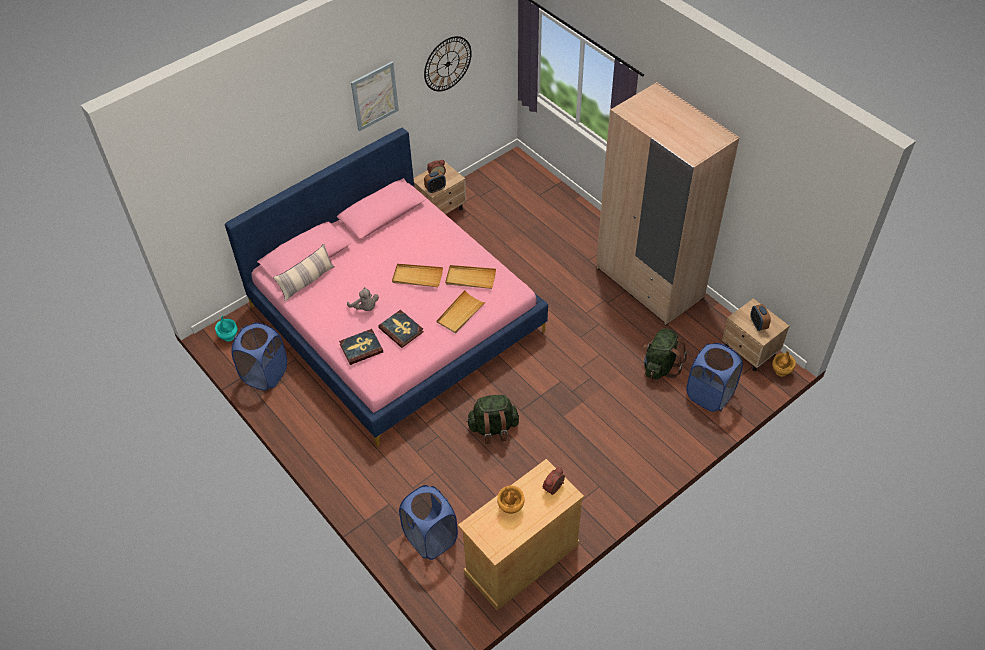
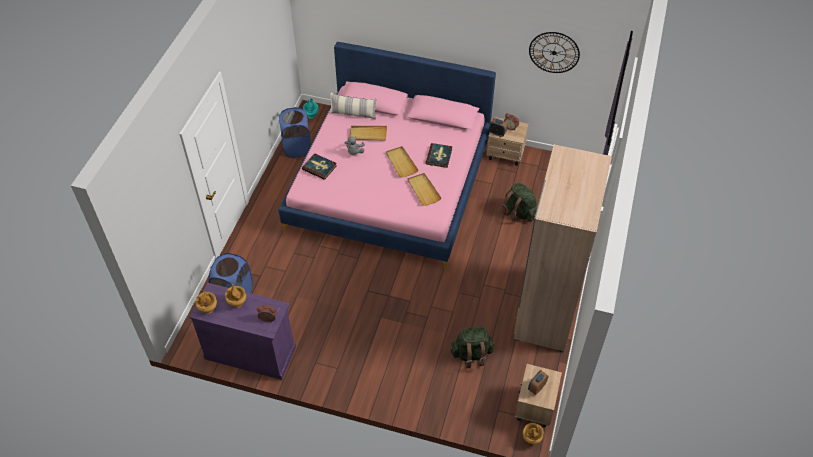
camera: 55 degrees right, 0 degrees up
picture [351,62,399,131] -> none
book [378,310,423,348] -> book moved to [426,143,452,168]
beige tray [437,290,486,334] -> beige tray moved to [349,126,387,141]
beige cabinet [458,459,584,611] -> purple cabinet [189,283,296,380]
green backpack [466,395,519,444] -> green backpack moved to [502,183,537,222]
blue laundry basket [686,343,743,412] -> none
none -> brown vase [195,291,217,314]

